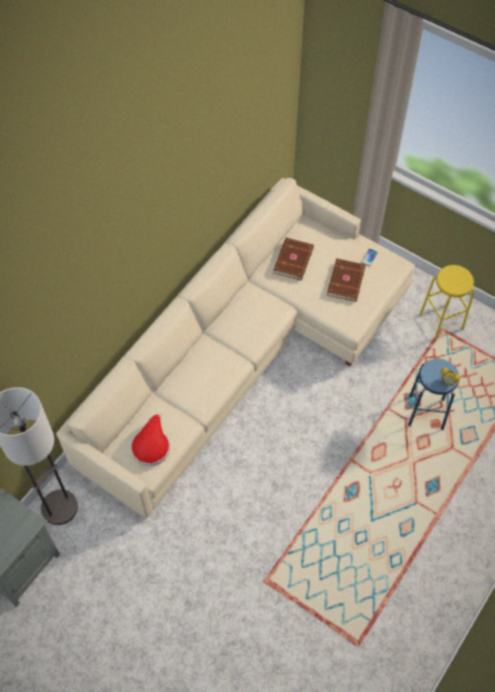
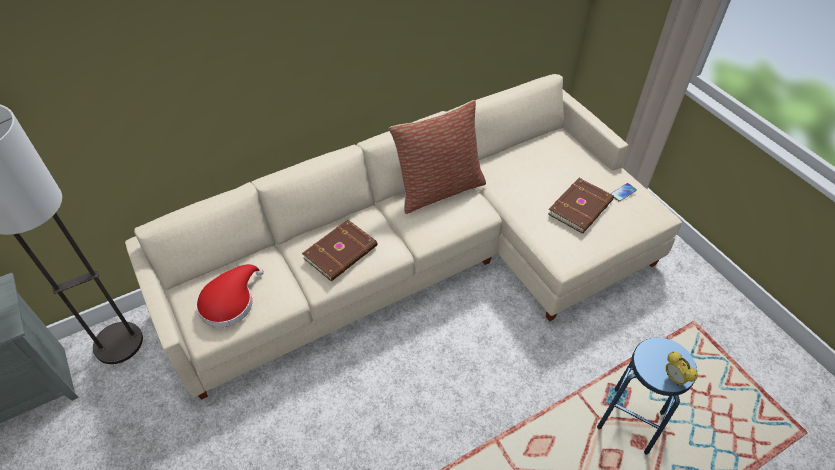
camera: 25 degrees right, 10 degrees down
brown book [273,237,314,280] -> brown book moved to [302,220,378,282]
yellow stool [419,265,475,340] -> none
none -> pillow [389,100,486,214]

